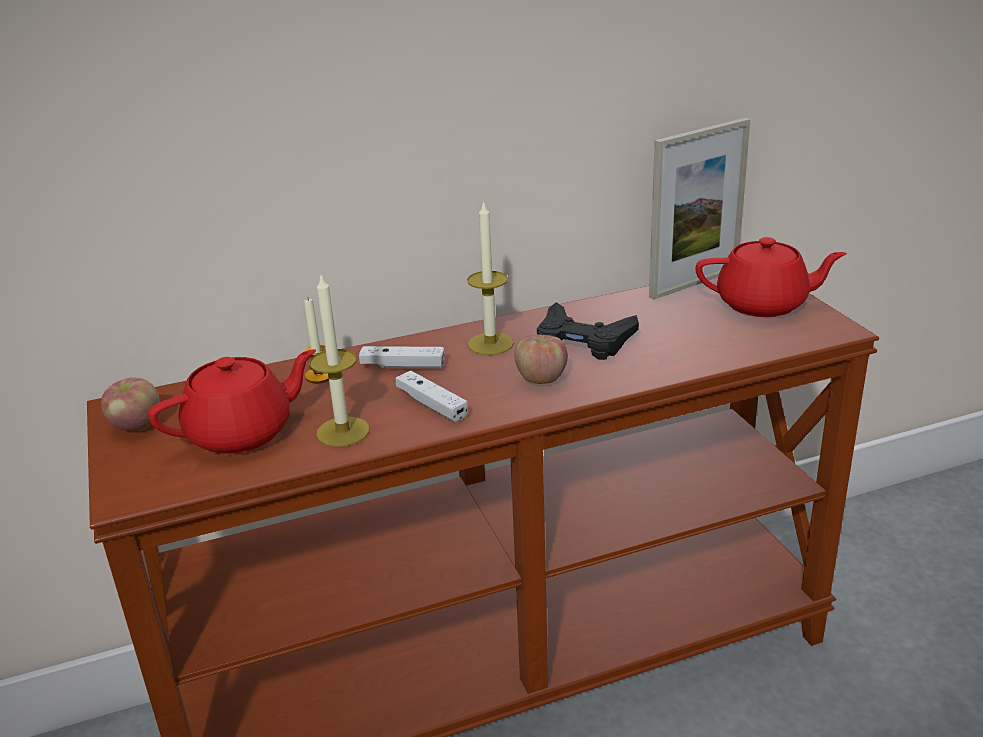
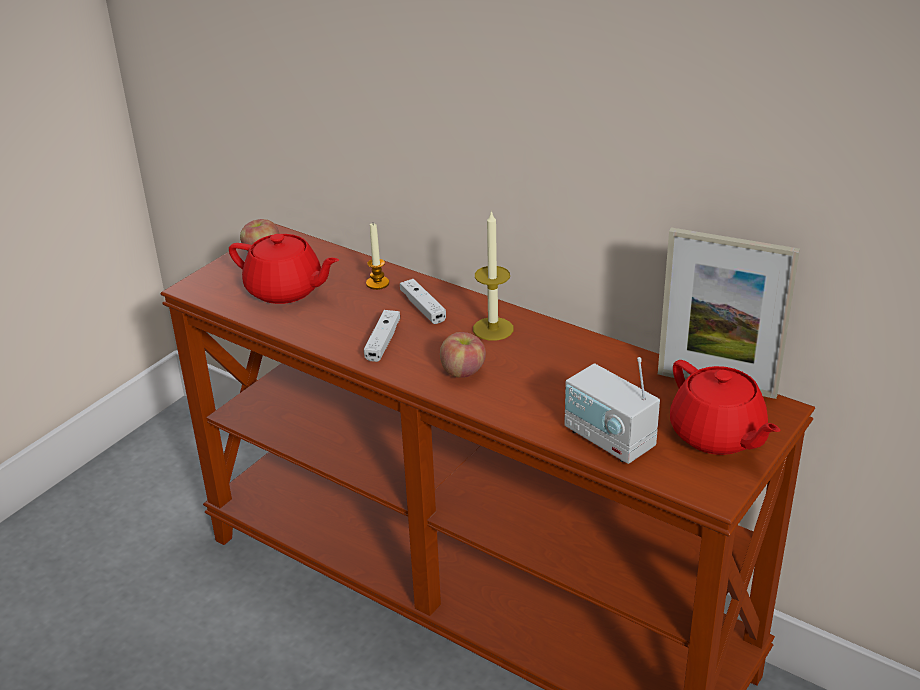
camera: 55 degrees right, 5 degrees up
candle [309,275,370,447] -> none
black game controller [537,302,639,360] -> none
none -> radio [564,357,660,464]

